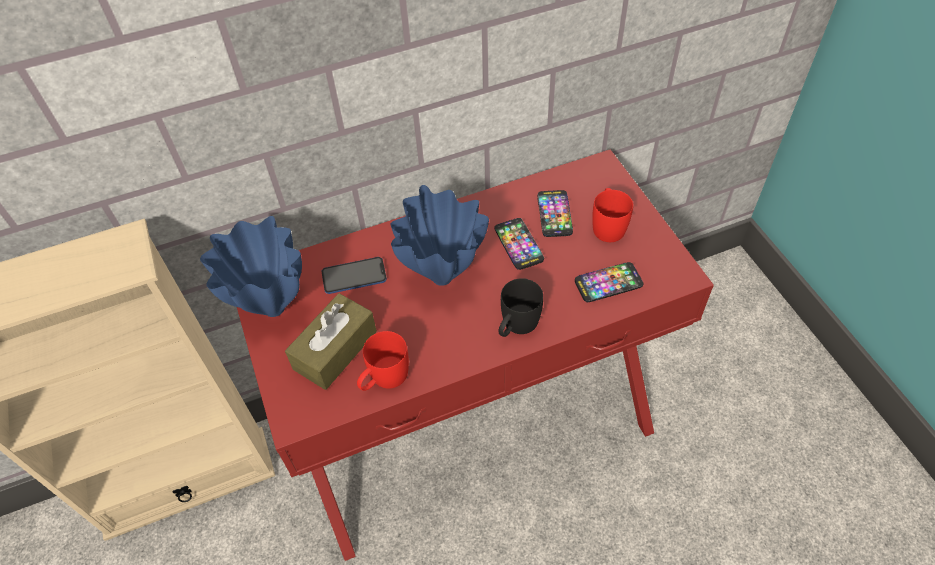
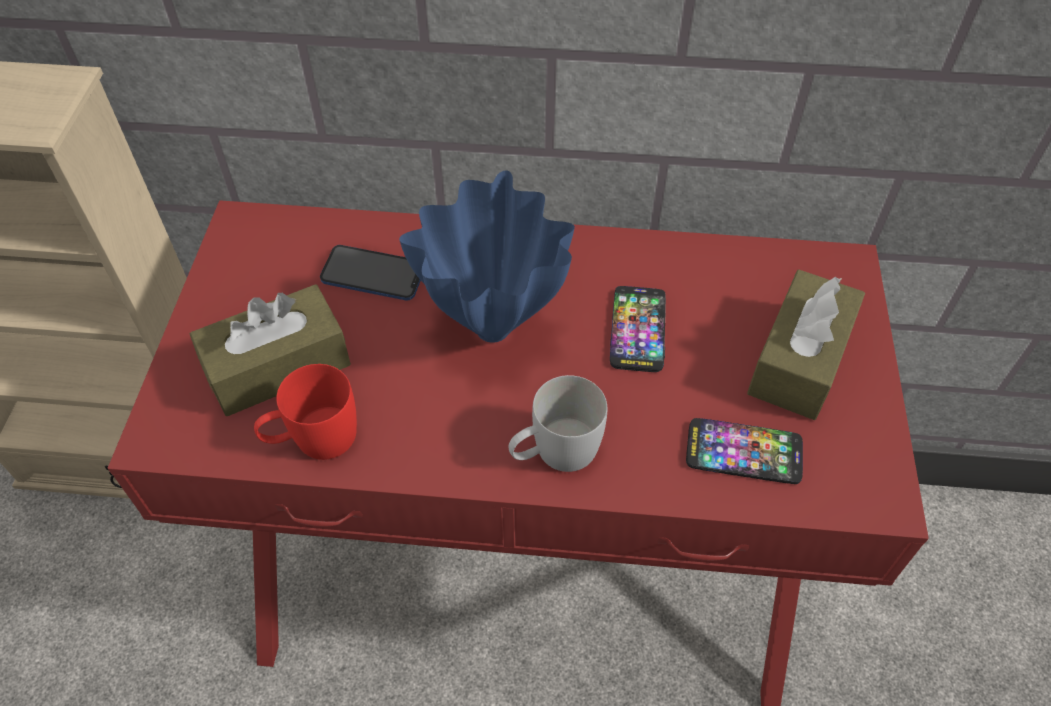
camera: 25 degrees right, 0 degrees up
blue vase [200,216,302,317] -> none
black mug [499,278,543,337] -> white mug [508,375,607,472]
phone [538,190,573,237] -> none
red mug [592,188,633,242] -> brown tissue box [747,270,865,420]

